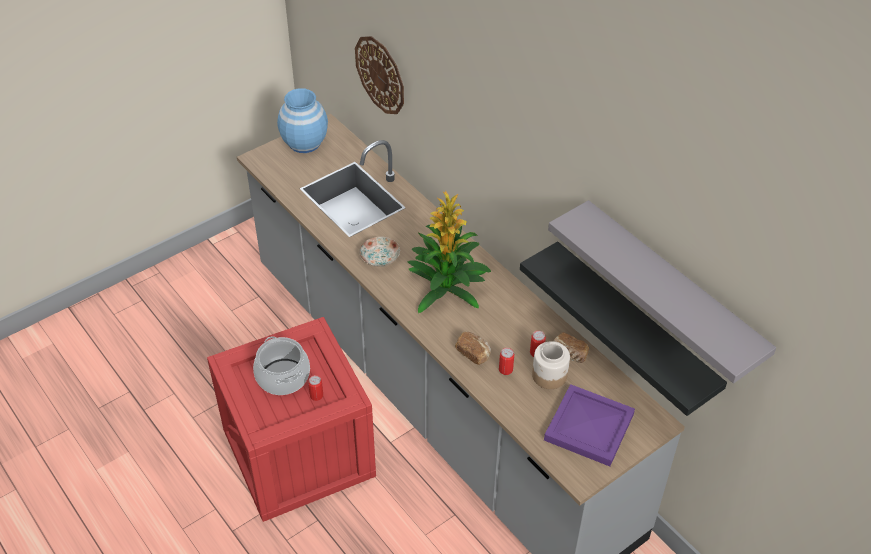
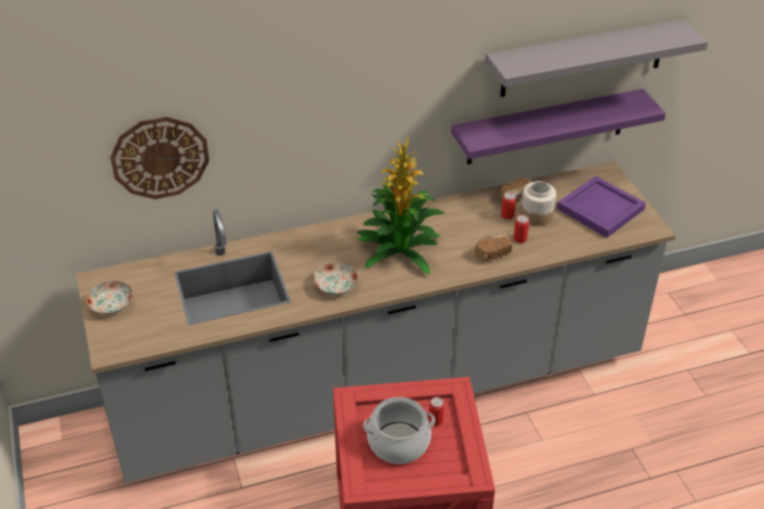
camera: 70 degrees left, 5 degrees down
blue vase [277,88,328,153] -> plate [86,281,132,315]
black shelf [520,241,727,416] -> purple shelf [451,89,666,164]

